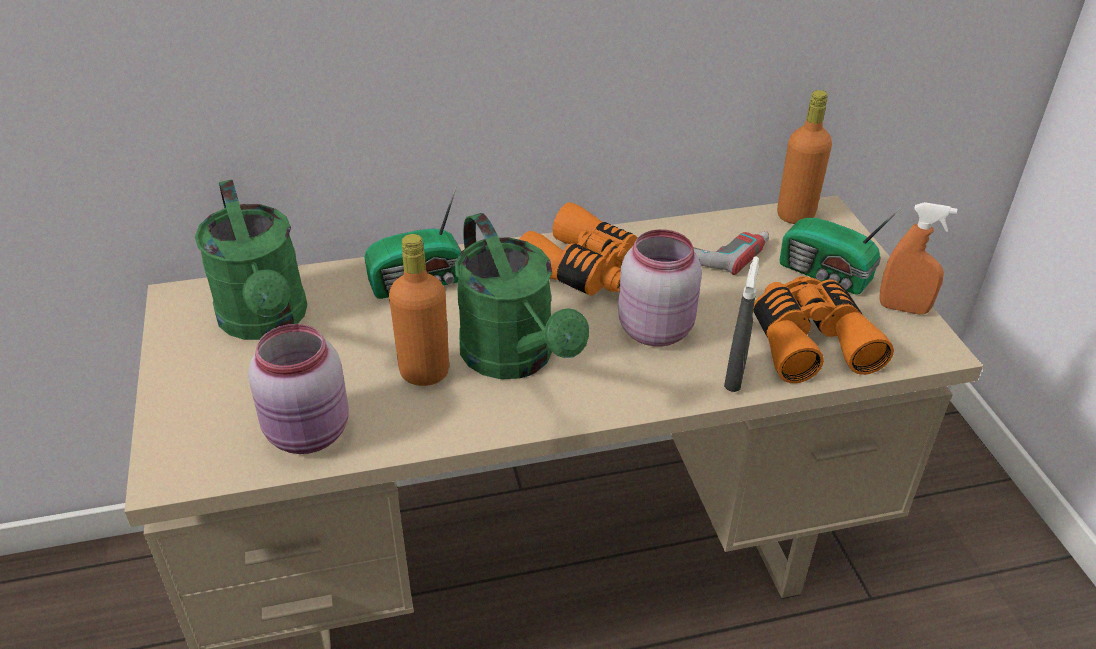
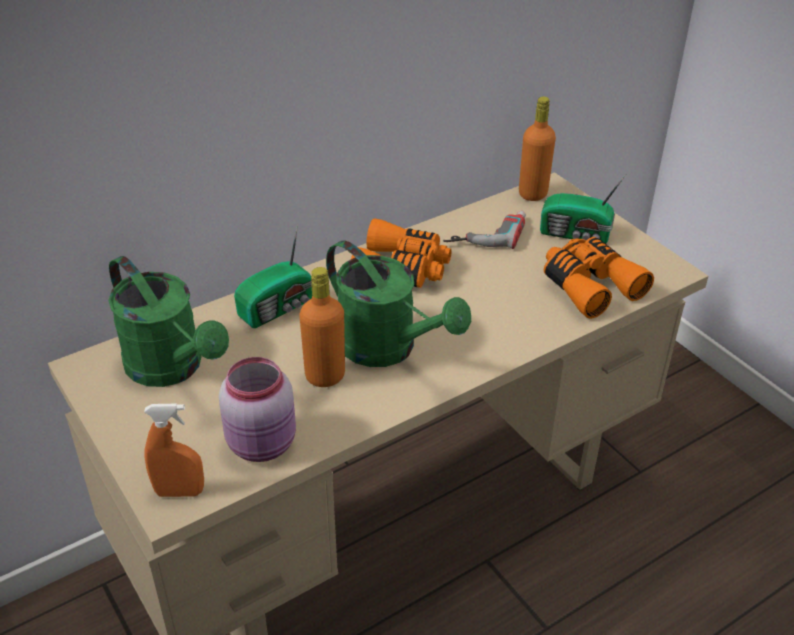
camera: 20 degrees left, 0 degrees up
pink jar [618,229,702,347] -> none
grey spray bottle [724,256,759,392] -> none
orange spray bottle [879,202,958,315] -> orange spray bottle moved to [144,404,204,497]

